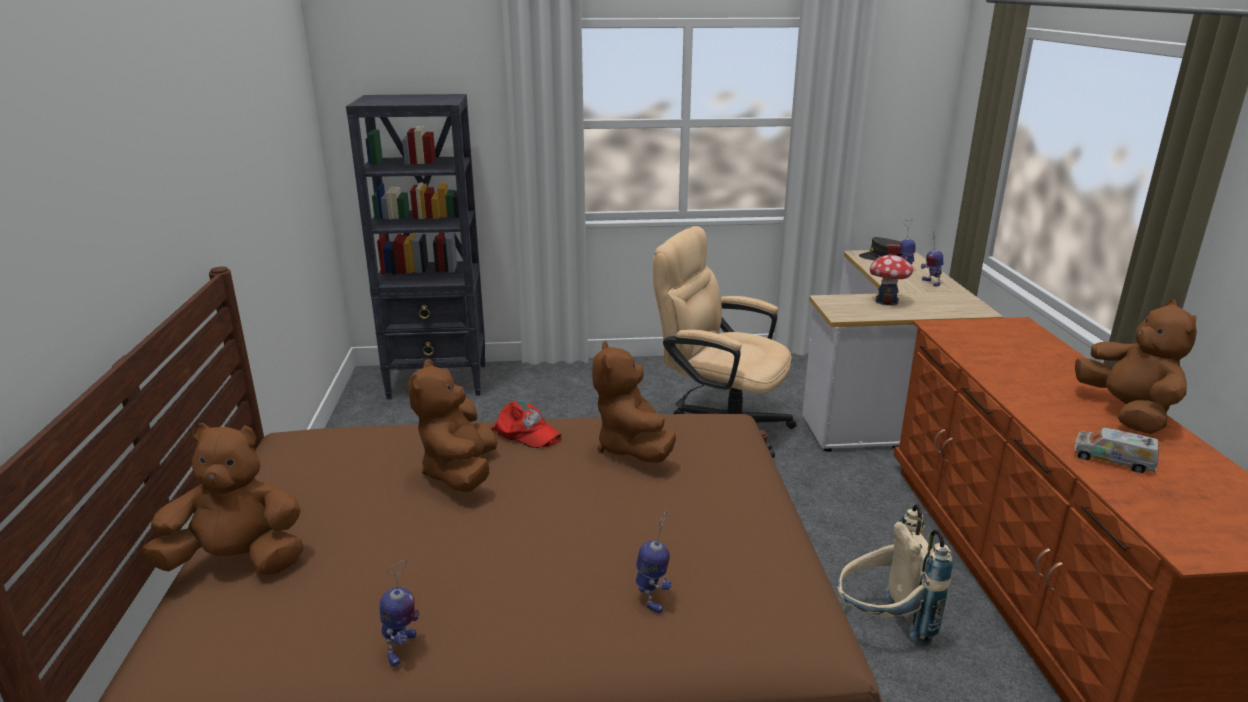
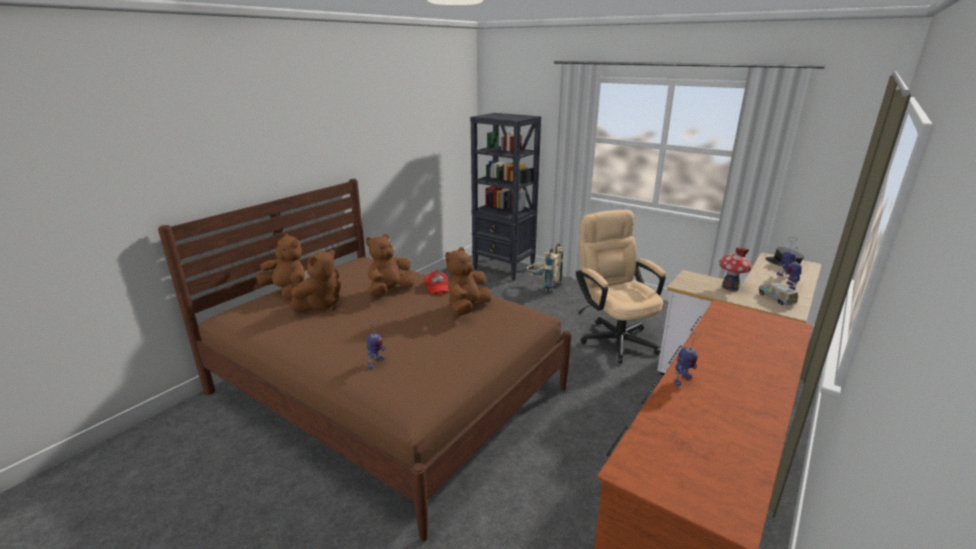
camera: 40 degrees right, 0 degrees up
toy robot [380,560,419,667] -> toy robot moved to [675,333,701,386]
beige backpack [837,504,953,646] -> beige backpack moved to [526,244,564,294]
brown plush toy [1075,299,1197,434] -> brown plush toy moved to [291,250,341,313]
toy truck [1075,427,1159,473] -> toy truck moved to [758,283,798,305]

